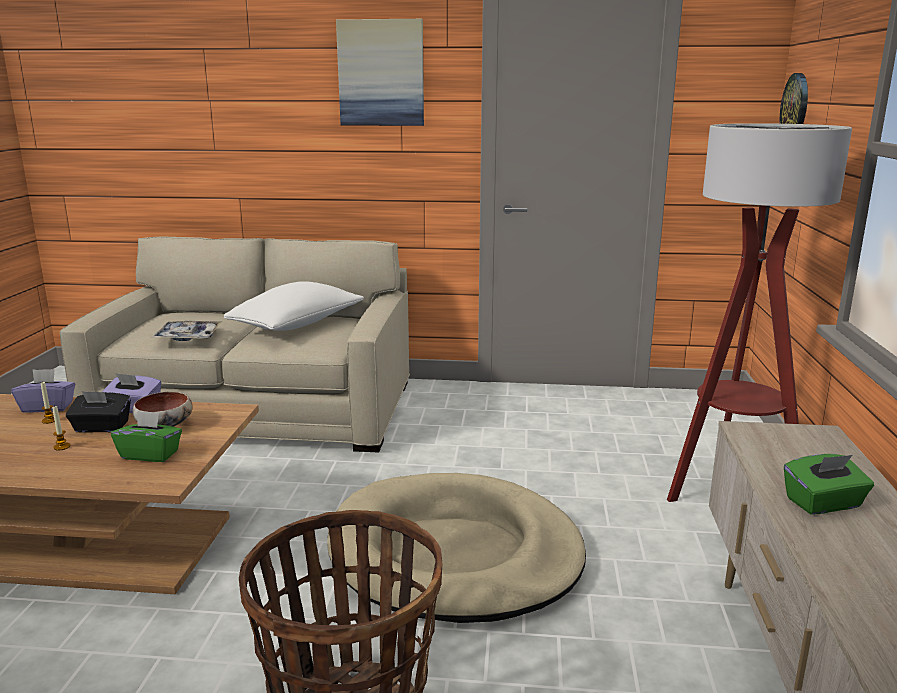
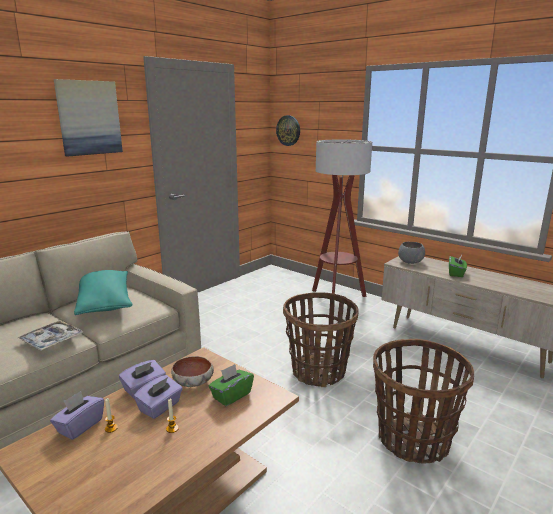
camera: 55 degrees left, 0 degrees up
black tissue box [66,391,131,433] -> purple tissue box [134,375,183,419]
white pillow [224,281,364,331] -> turquoise pillow [74,270,132,315]
beige dog bed [327,473,586,623] -> basket [283,292,359,387]
none -> grey bowl [398,242,425,264]

